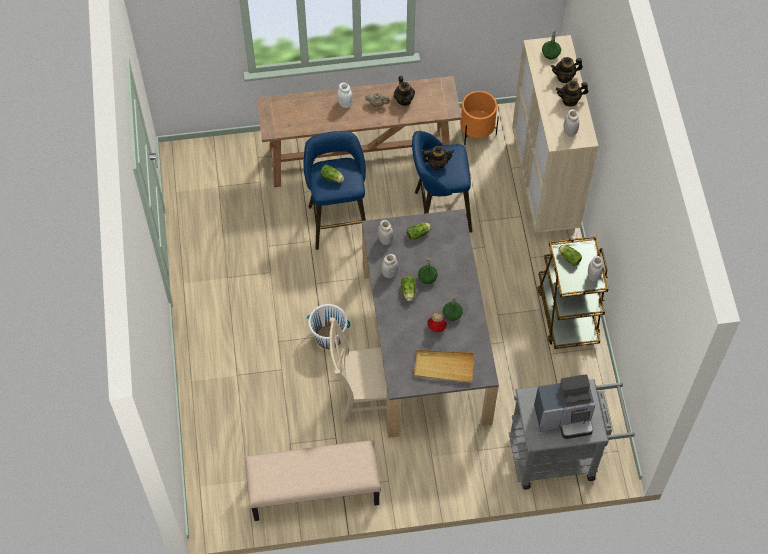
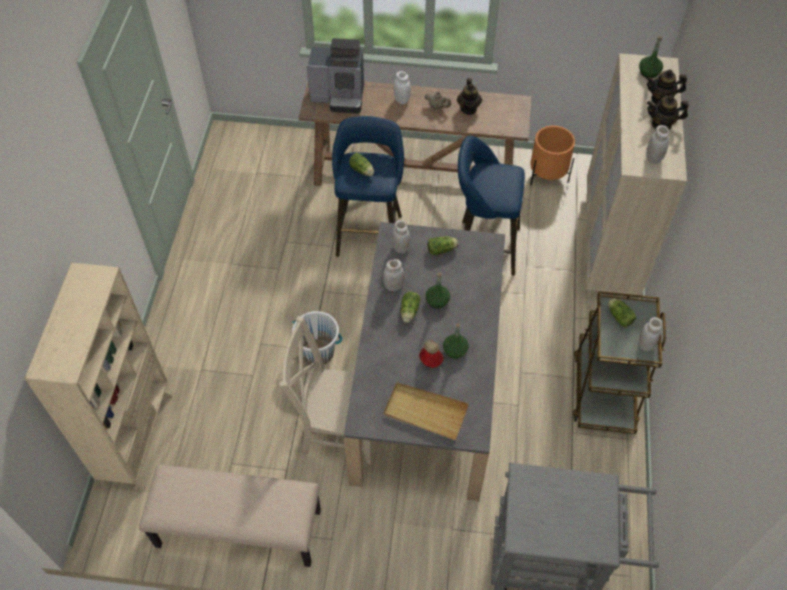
camera: 15 degrees right, 5 degrees down
teapot [423,146,454,170] -> none
coffee machine [534,374,596,439] -> coffee machine moved to [307,38,364,113]
none -> beige bookcase [24,262,173,491]

